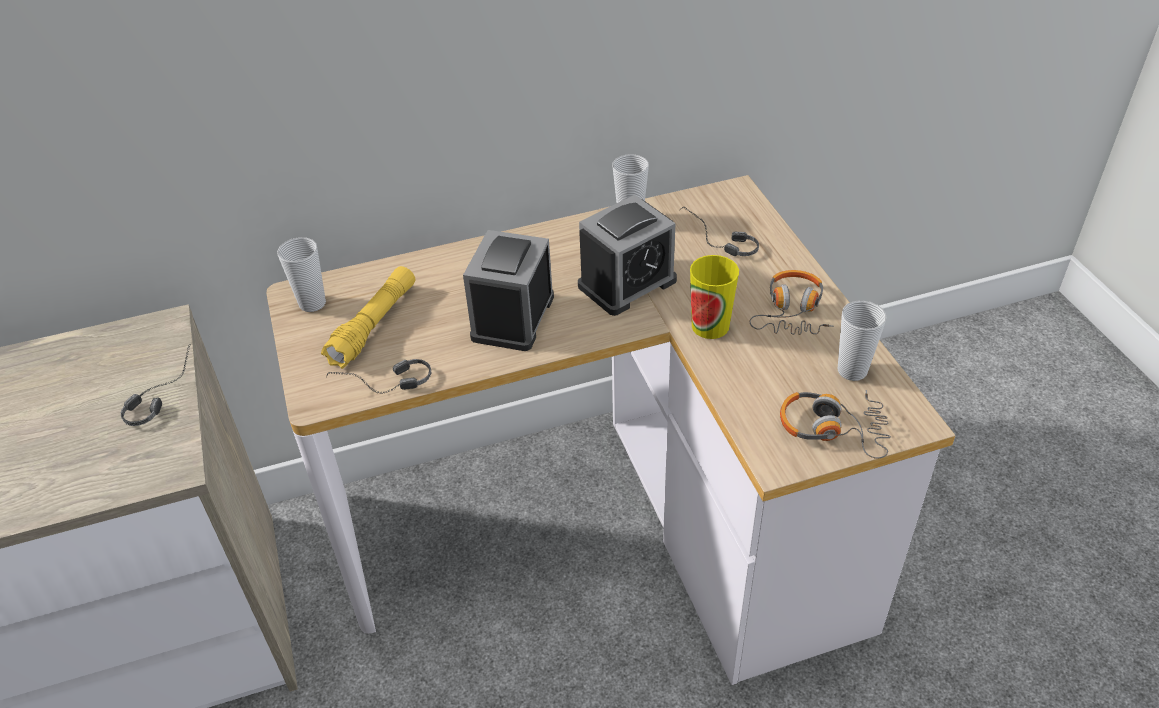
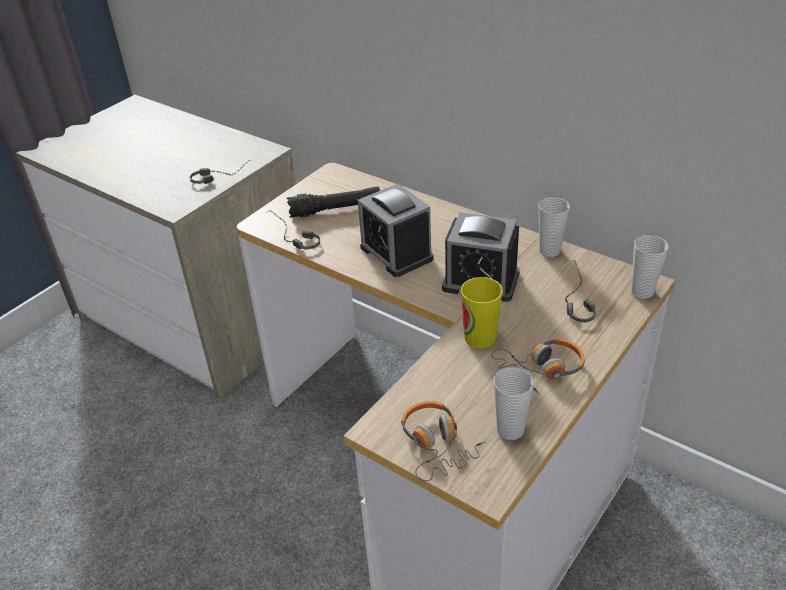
camera: 55 degrees right, 5 degrees down
cup [277,237,326,312] -> cup moved to [631,235,669,299]
yellow flashlight [321,266,415,369] -> black flashlight [287,186,380,218]
alarm clock [463,230,554,351] -> alarm clock turned 105 degrees counterclockwise [358,184,433,277]

